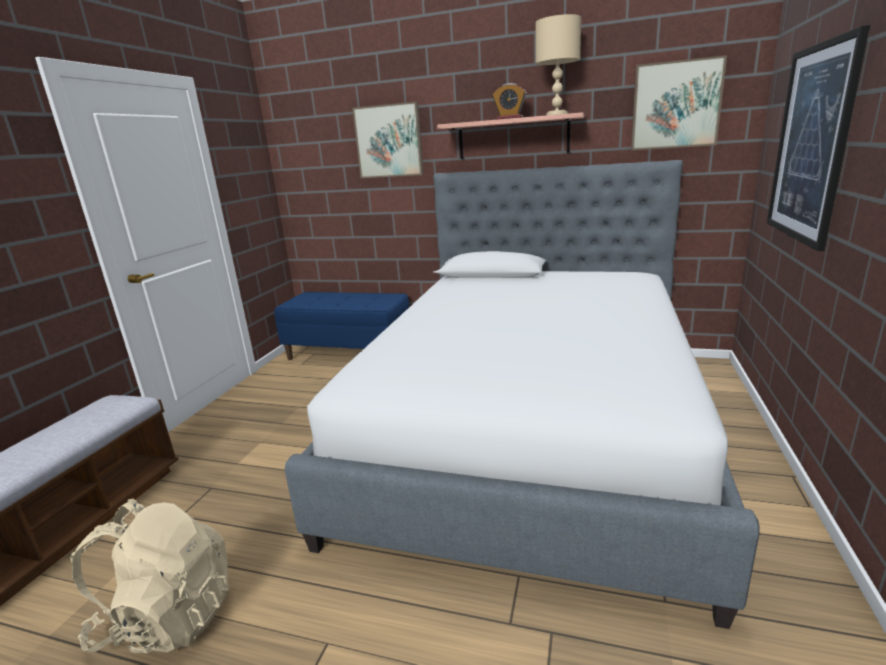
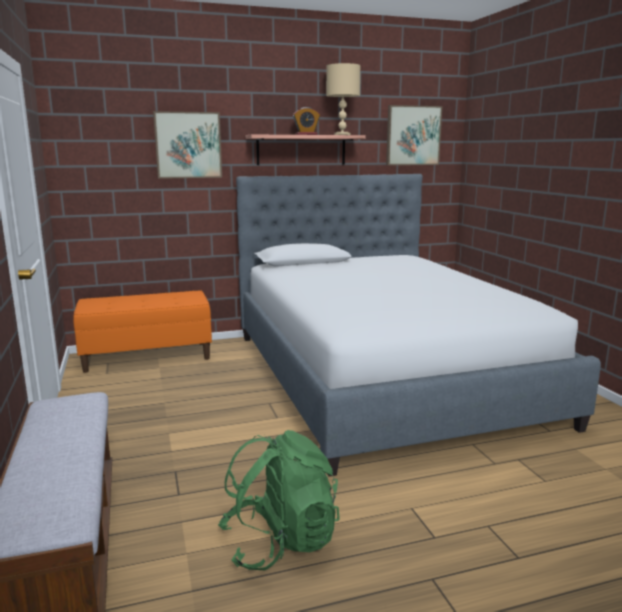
camera: 35 degrees left, 5 degrees down
beige backpack [70,499,230,653] -> green backpack [218,430,340,570]
blue bench [274,292,409,360] -> orange bench [73,290,212,373]
picture [767,25,870,251] -> none

